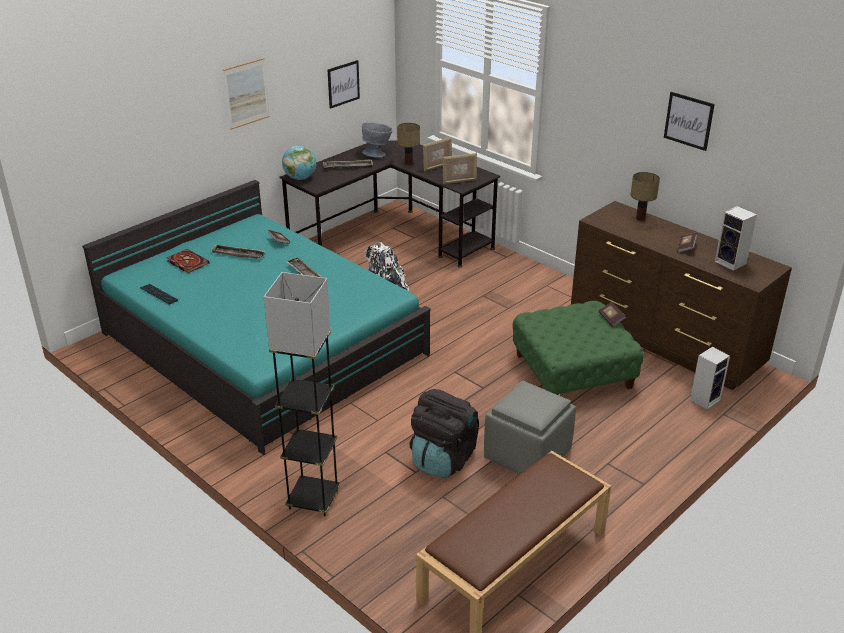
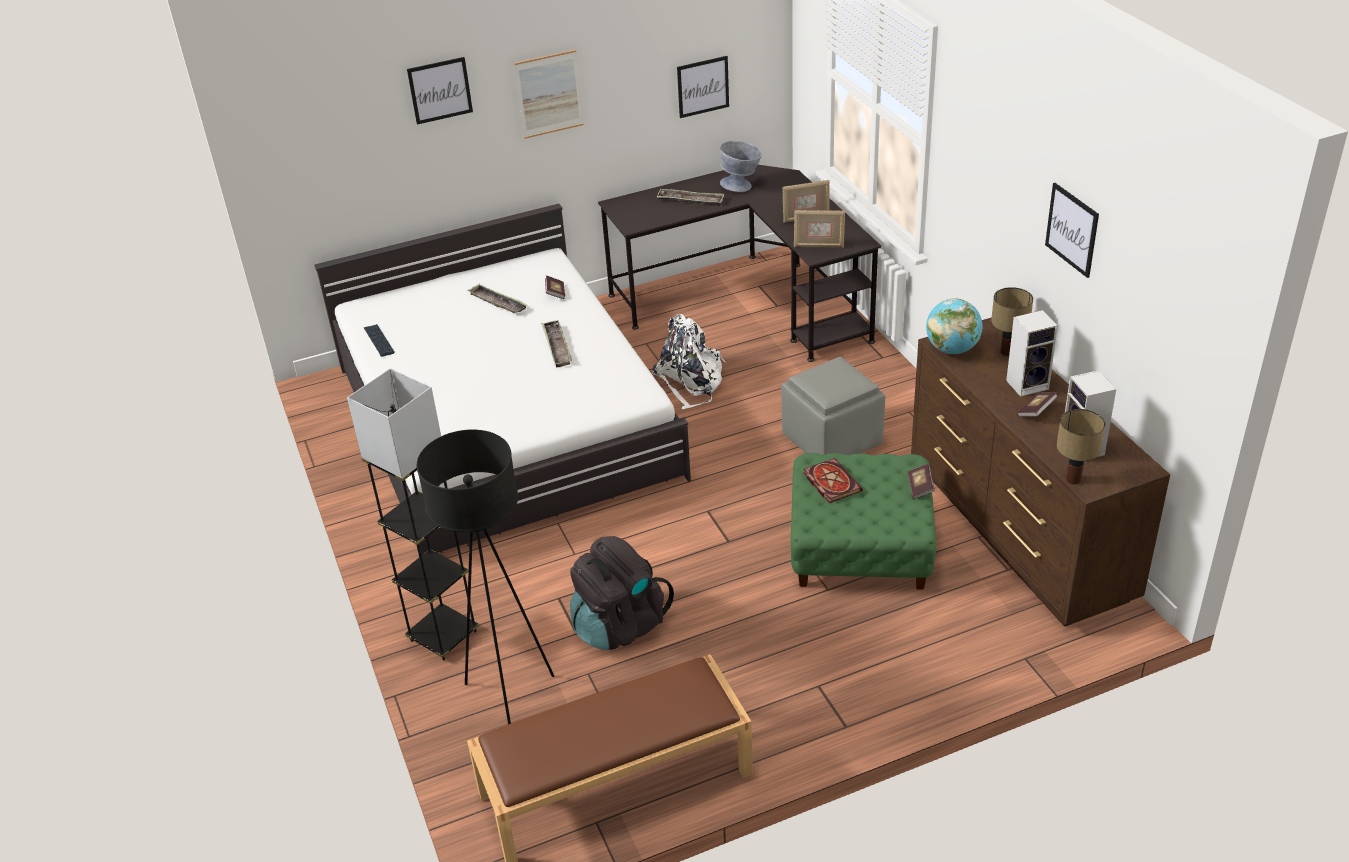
camera: 25 degrees right, 5 degrees up
turquoise bed [82,180,431,455] -> white bed [314,204,691,555]
book [167,249,210,273] -> book moved to [803,458,863,503]
globe [282,145,316,180] -> globe moved to [926,298,982,354]
table lamp [397,123,420,165] -> table lamp moved to [1057,409,1105,484]
grey ottoman [484,381,576,474] -> grey ottoman moved to [781,357,885,455]
speaker [690,347,730,410] -> speaker moved to [1006,310,1058,397]
none -> picture [407,57,473,125]
none -> black floor lamp [417,429,554,724]

